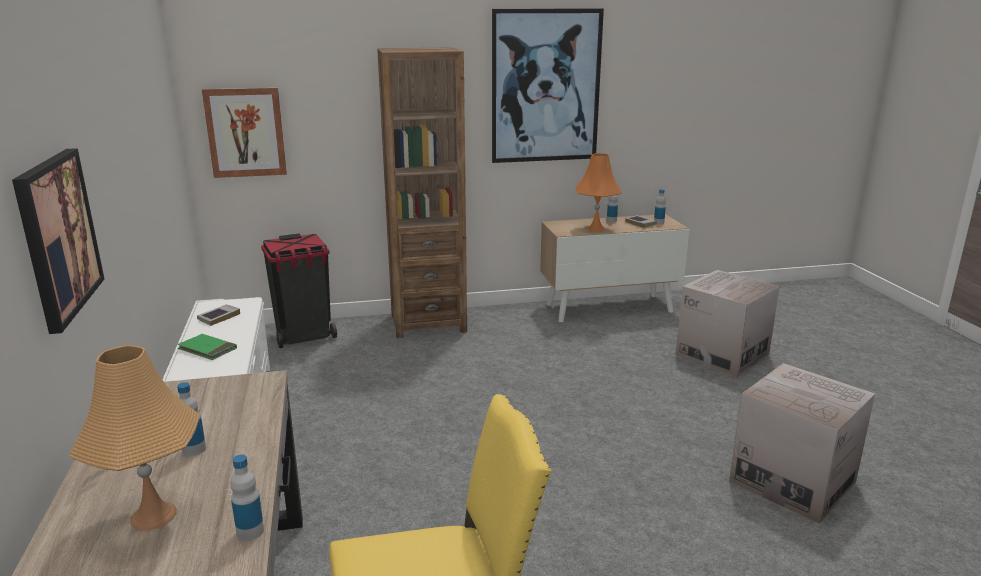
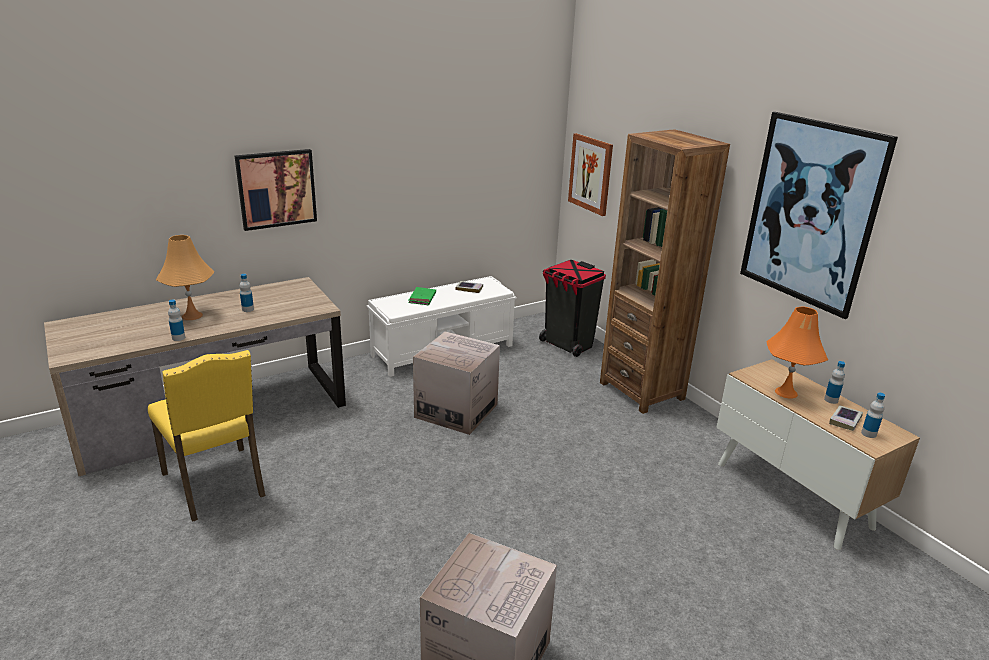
camera: 70 degrees right, 5 degrees up
cardboard box [676,270,780,377] -> cardboard box moved to [413,331,500,435]

